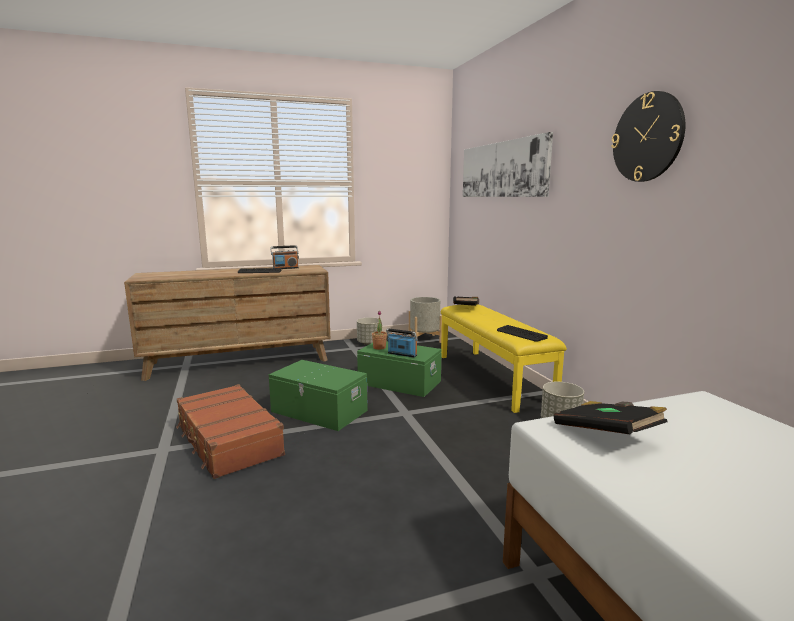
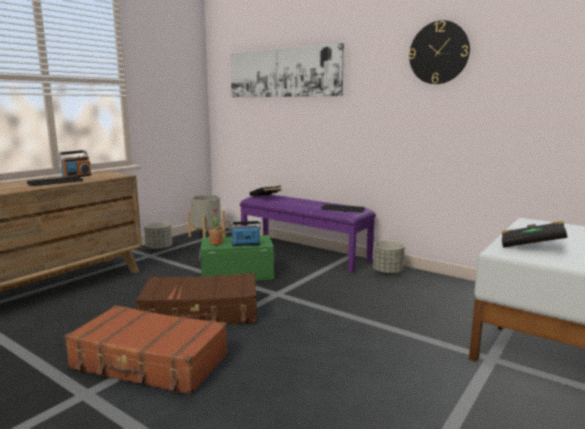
camera: 35 degrees left, 0 degrees up
green storage box [269,360,368,431] -> brown suitcase [136,273,257,324]
yellow bench [441,305,567,413] -> purple bench [240,194,376,273]

